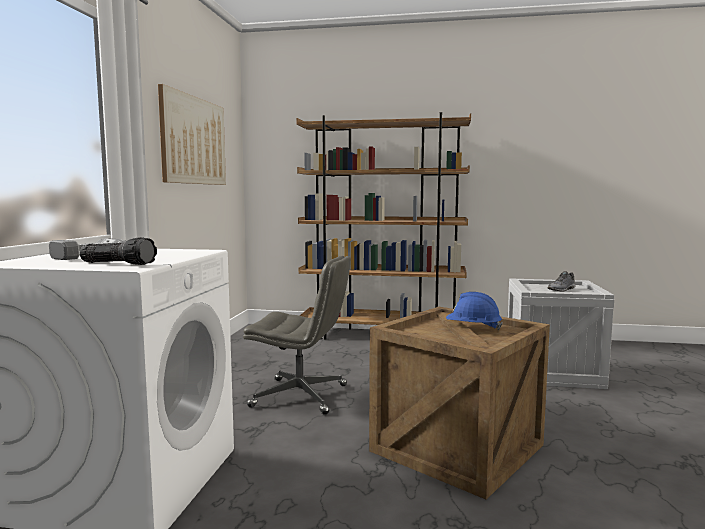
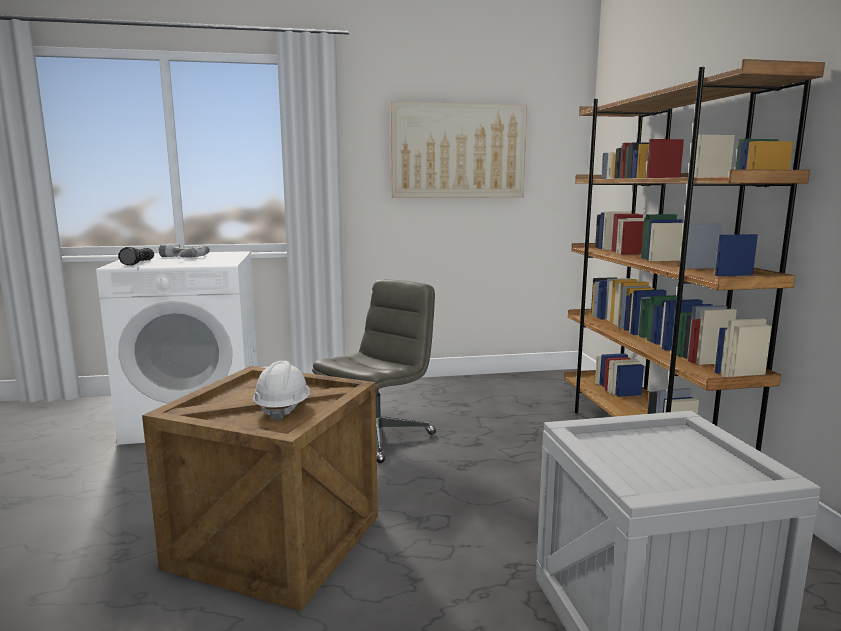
camera: 70 degrees right, 5 degrees up
grey office chair [243,256,351,415] -> grey office chair turned 135 degrees counterclockwise [312,279,436,463]
blue hard hat [446,292,502,331] -> white hard hat [253,361,310,421]
grey shoe [548,271,576,292] -> none

